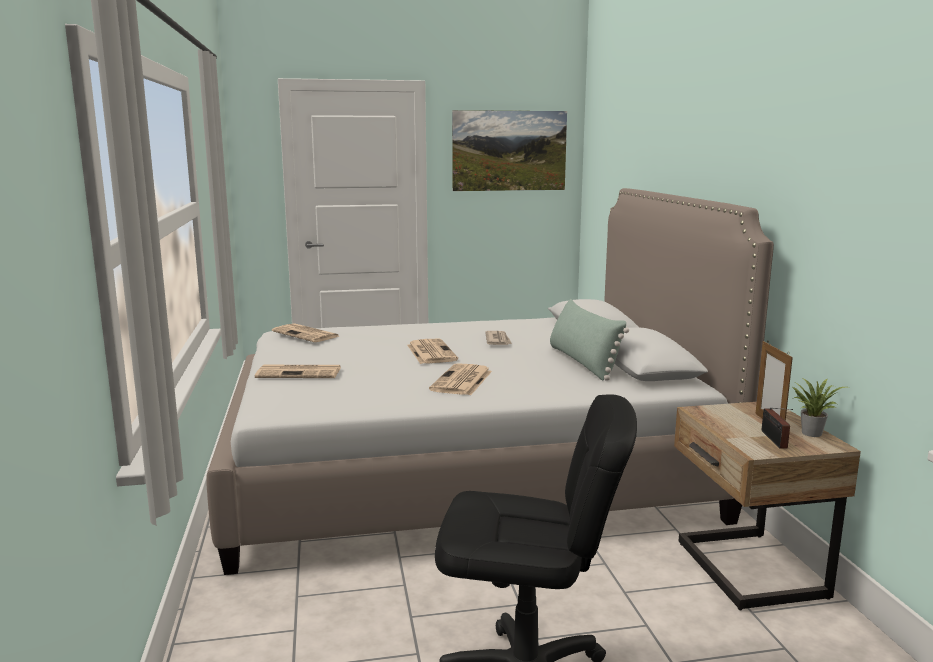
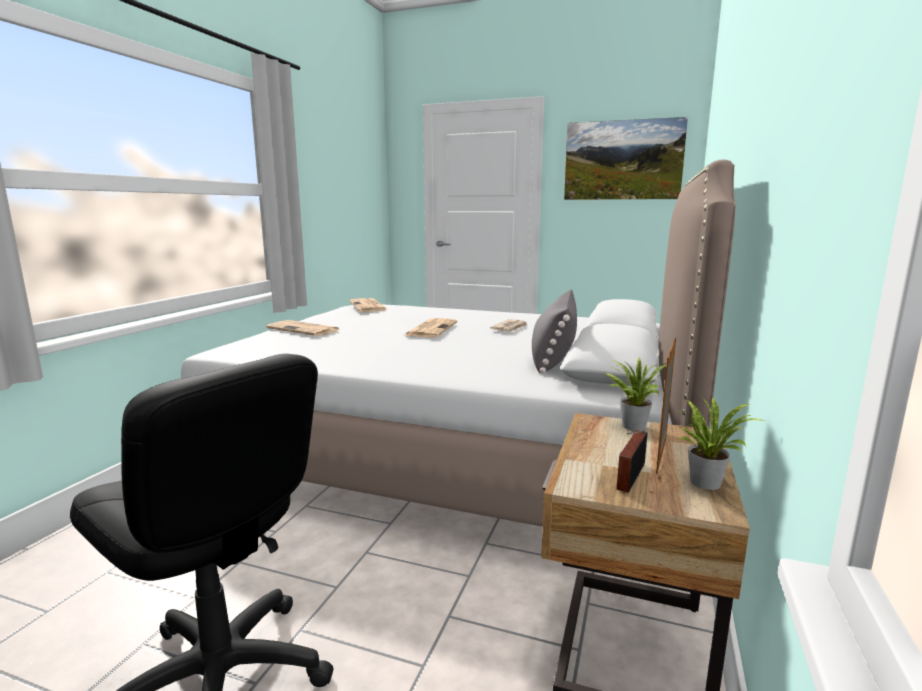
camera: 30 degrees right, 0 degrees up
newspaper [429,363,492,395] -> none
green pillow [550,299,629,381] -> grey pillow [532,289,577,374]
none -> potted plant [605,358,667,431]

